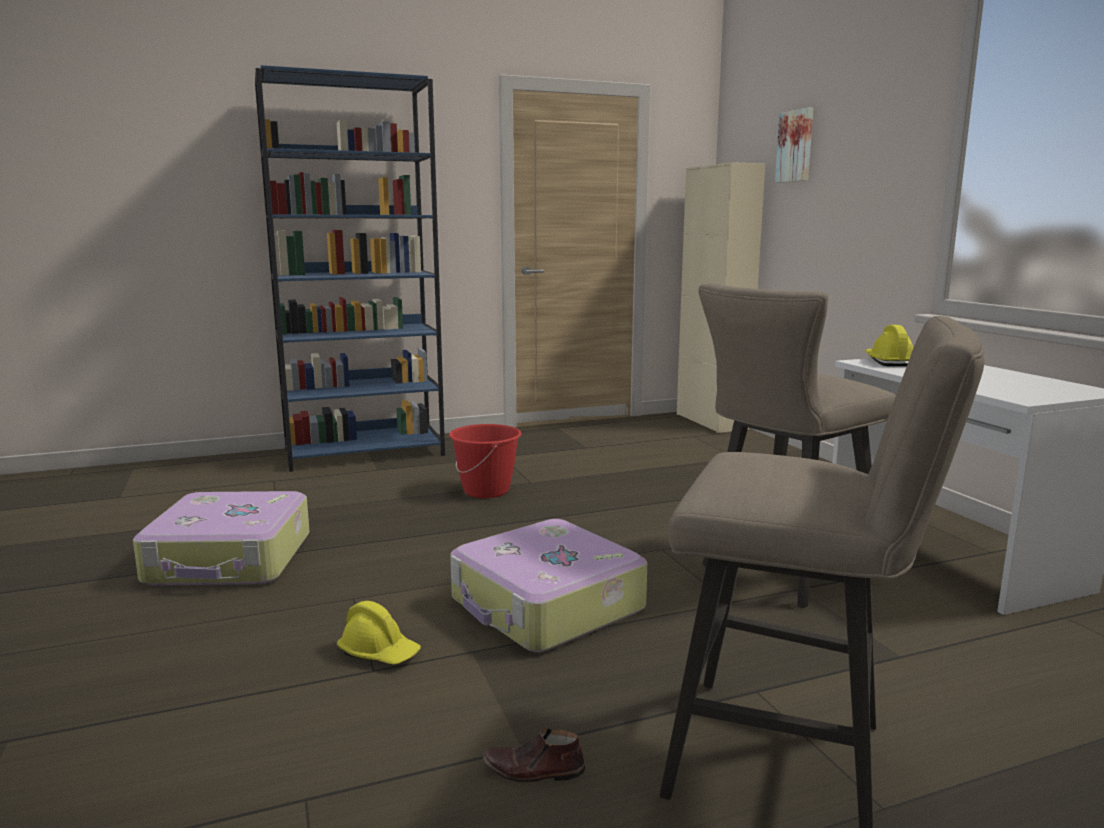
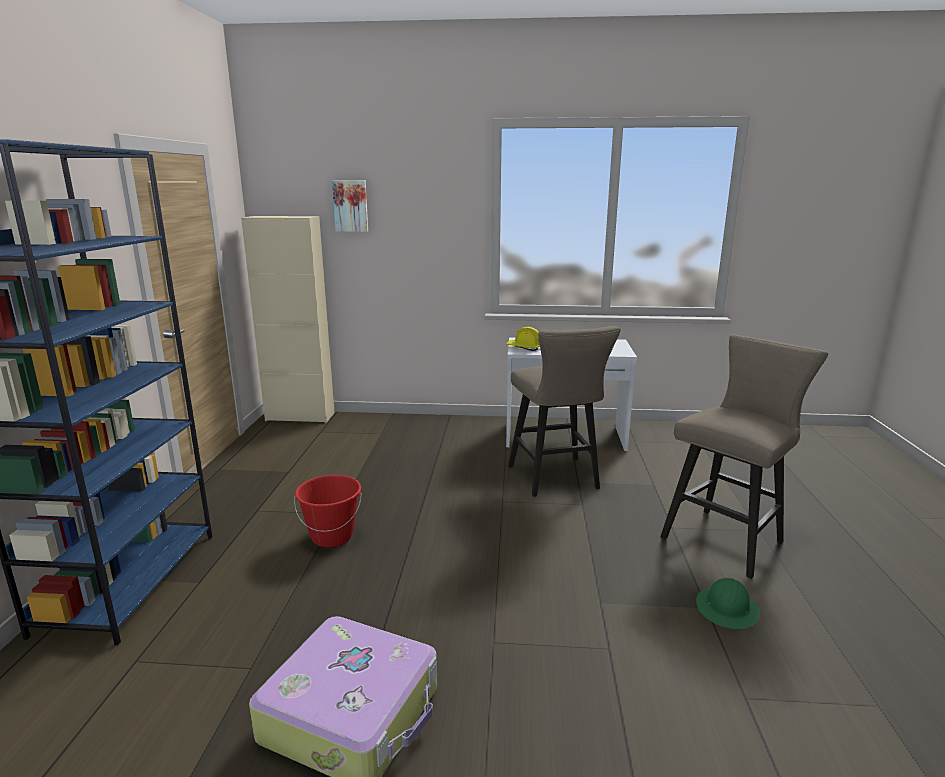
camera: 65 degrees left, 5 degrees up
yellow hard hat [337,601,421,664] -> none
suitcase [450,519,647,652] -> none
brown shoe [483,728,585,782] -> green hard hat [696,578,760,629]

